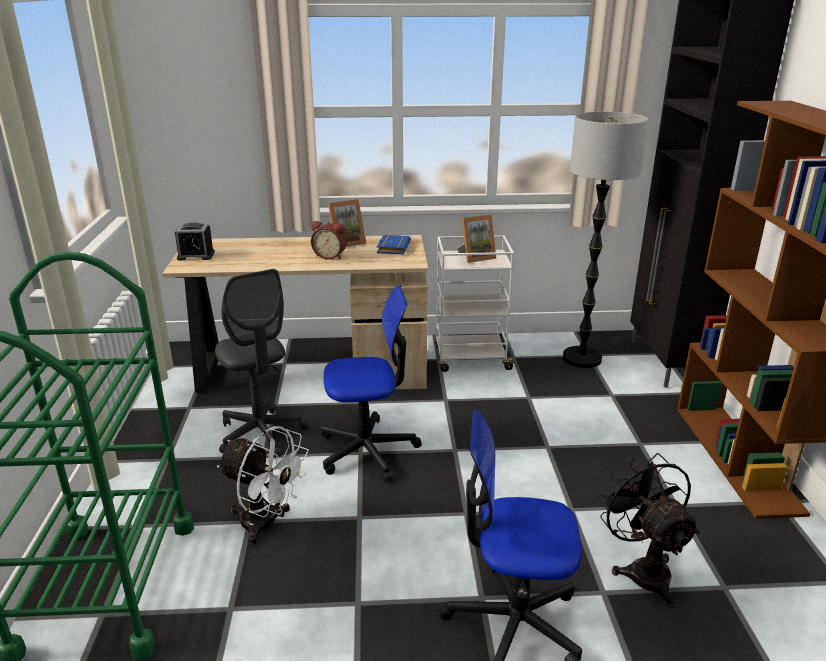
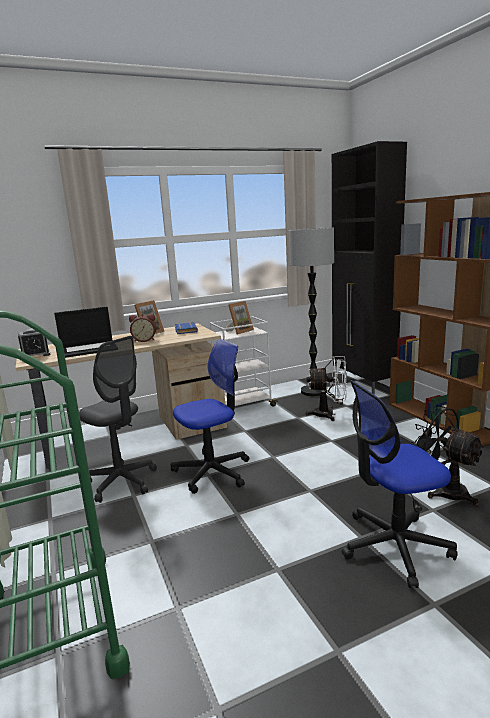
camera: 20 degrees left, 10 degrees down
white fan [217,426,309,545] -> white fan moved to [305,356,347,421]
none -> laptop [54,307,112,358]

